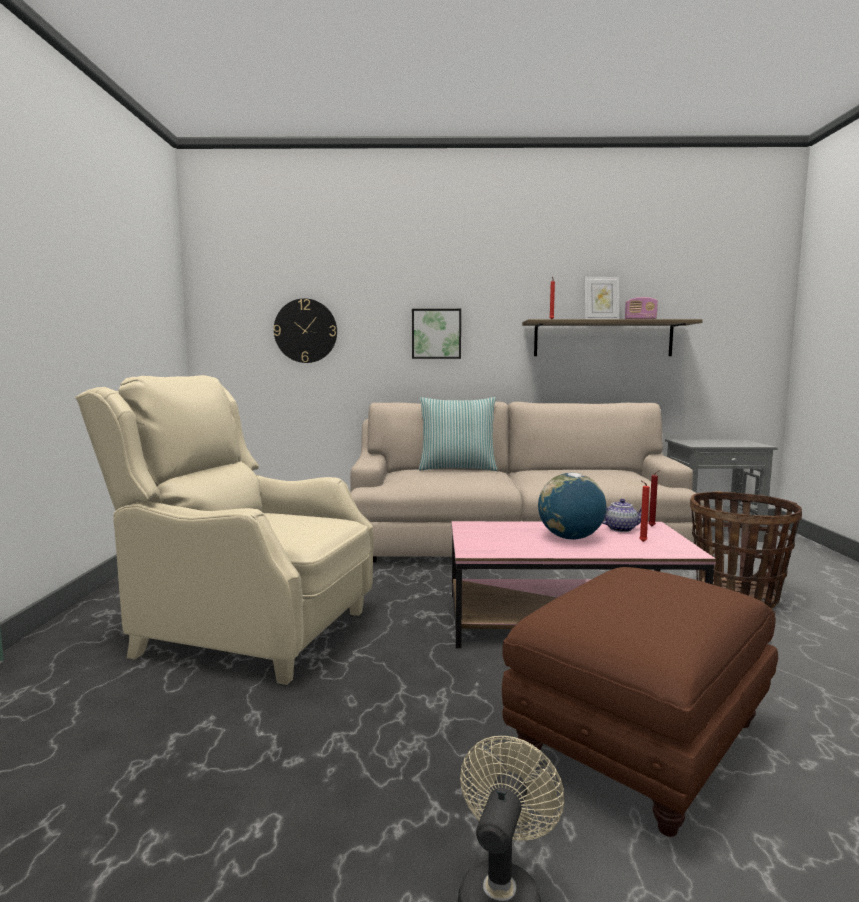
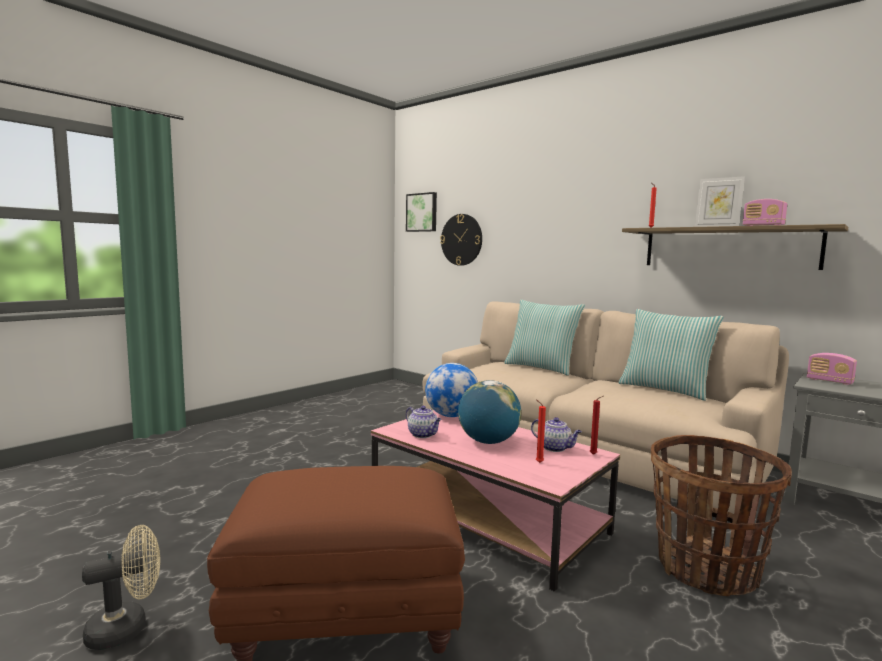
camera: 40 degrees right, 0 degrees up
beige armchair [75,375,374,685] -> none
picture [412,309,461,359] -> picture moved to [406,192,437,232]
none -> teapot [406,406,442,438]
none -> globe [425,363,478,417]
none -> pillow [619,309,723,401]
none -> radio [807,353,857,385]

